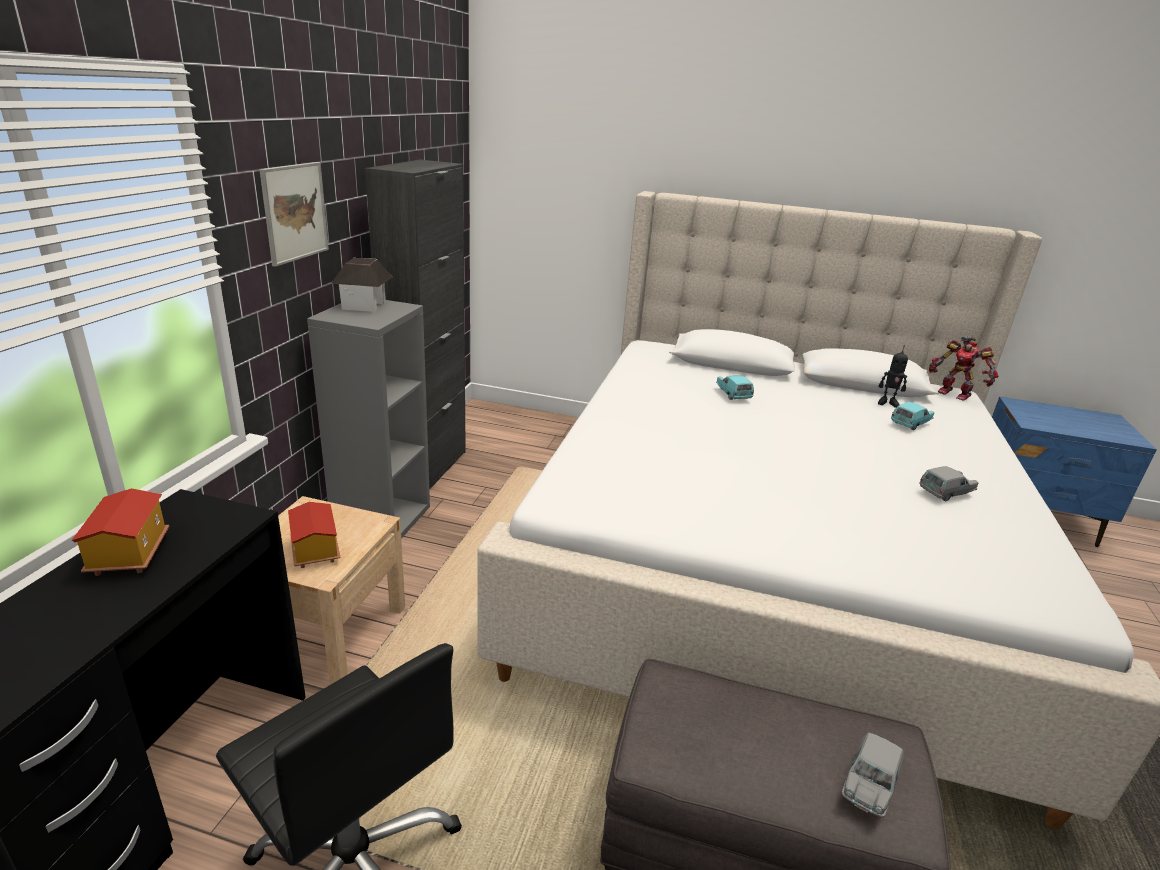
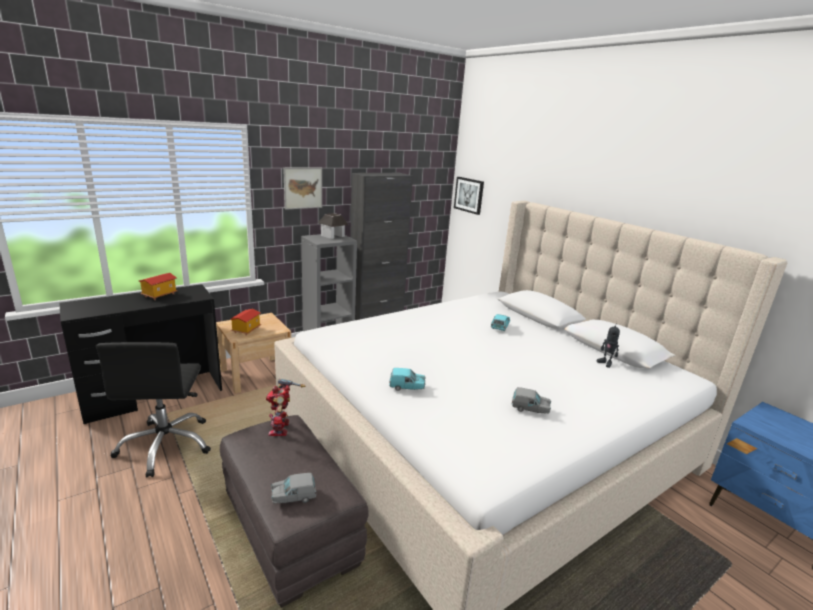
camera: 40 degrees right, 5 degrees down
turquoise toy car [891,402,934,430] -> turquoise toy car moved to [389,368,426,391]
toy robot [929,337,999,401] -> toy robot moved to [266,379,306,436]
none -> picture [454,177,484,215]

